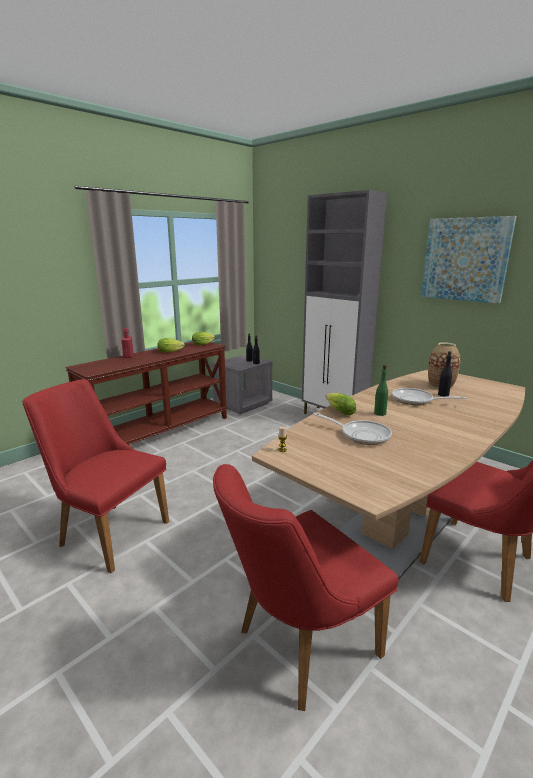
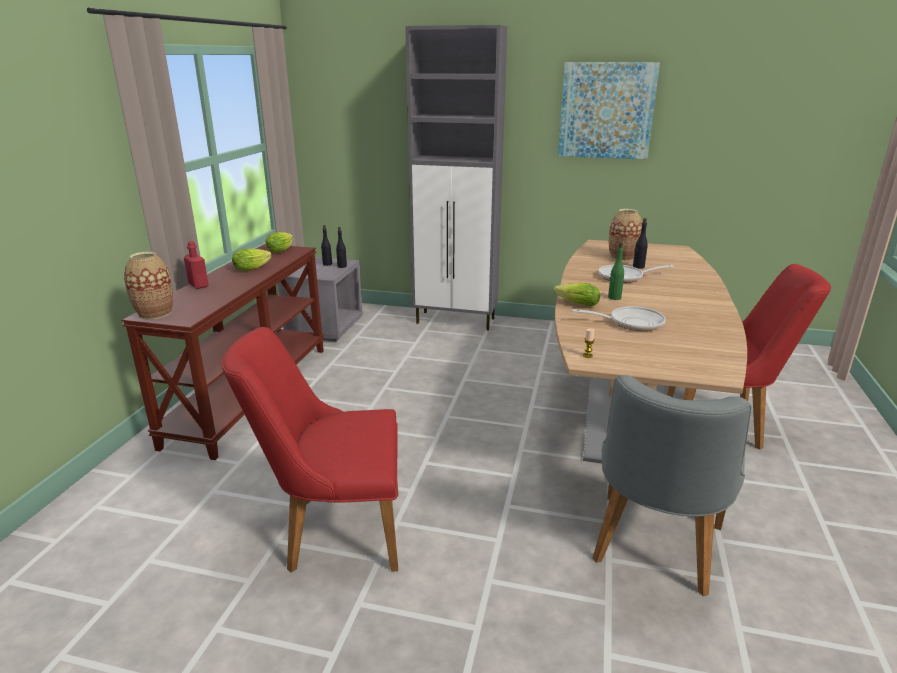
camera: 30 degrees left, 5 degrees up
red chair [213,464,399,711] -> grey chair [593,375,752,596]
none -> vase [124,252,173,320]

